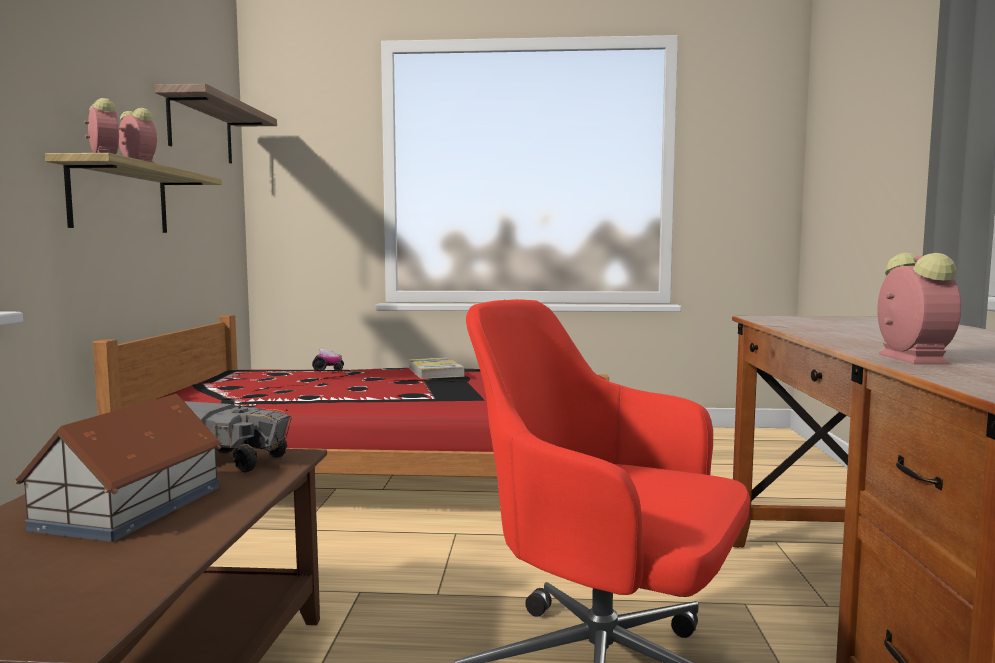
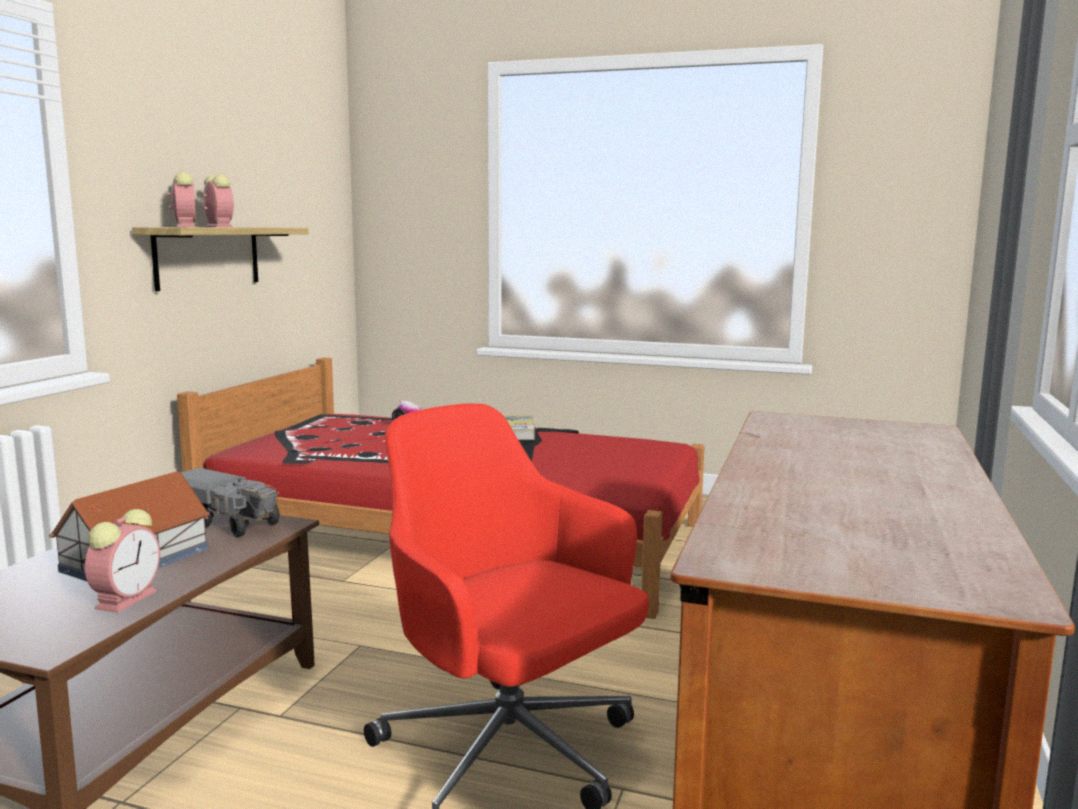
camera: 15 degrees right, 5 degrees up
shelf [154,84,277,164] -> none
alarm clock [877,253,961,365] -> alarm clock moved to [85,509,160,613]

